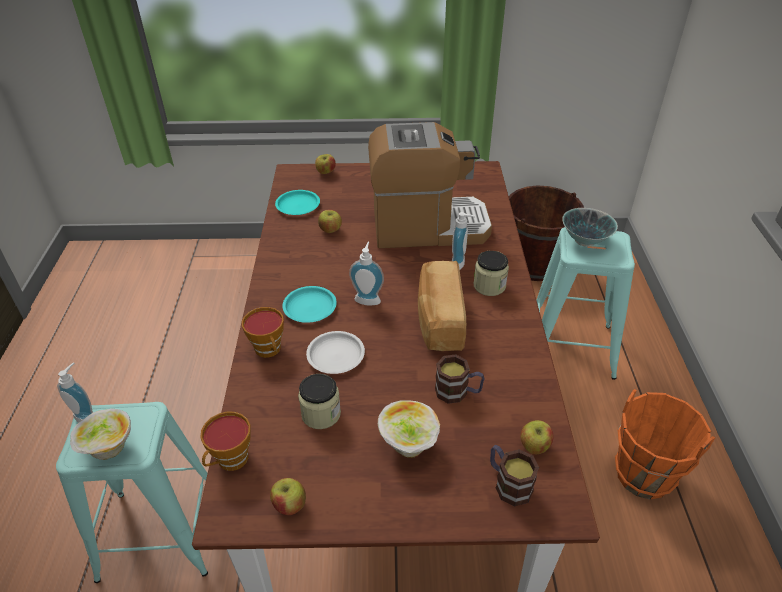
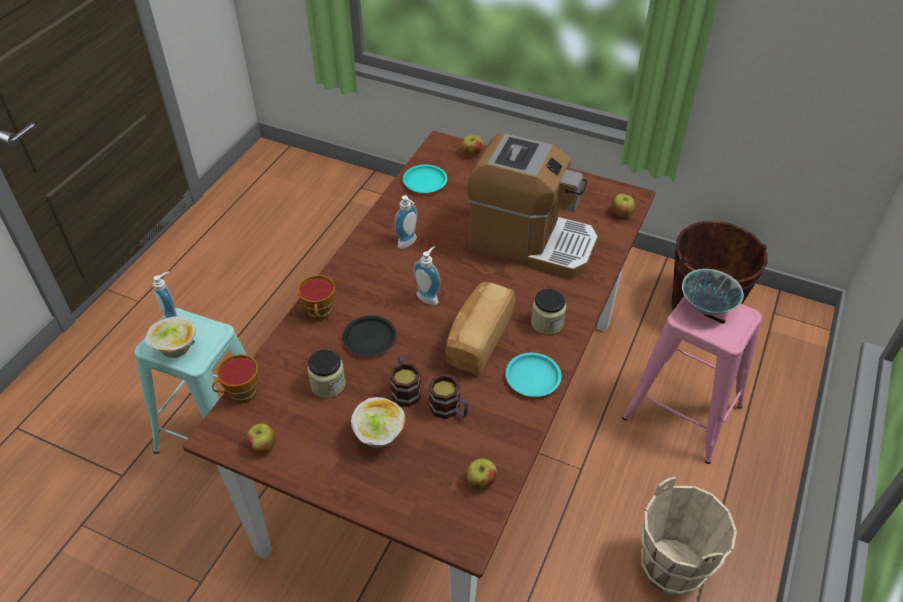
camera: 25 degrees right, 5 degrees up
turquoise plate [282,286,337,323] -> turquoise plate moved to [505,353,561,397]
white plate [306,331,365,374] -> black plate [343,316,397,357]
apple [318,210,342,233] -> apple moved to [612,194,635,217]
soap dispenser [452,212,475,270] -> soap dispenser moved to [394,195,418,249]
mug [490,445,539,506] -> mug moved to [390,355,421,407]
turquoise stool [536,227,635,380] -> pink stool [622,296,762,464]
orange bucket [615,389,715,499] -> beige bucket [641,477,737,596]

